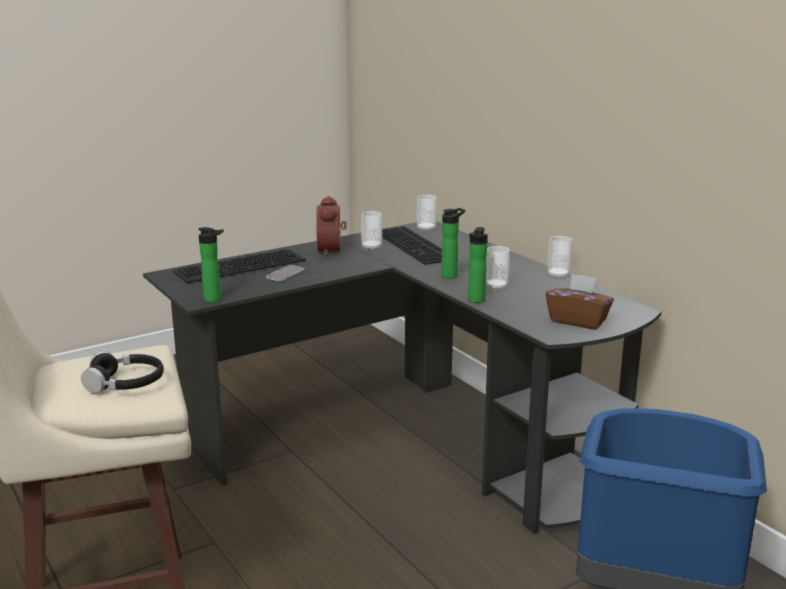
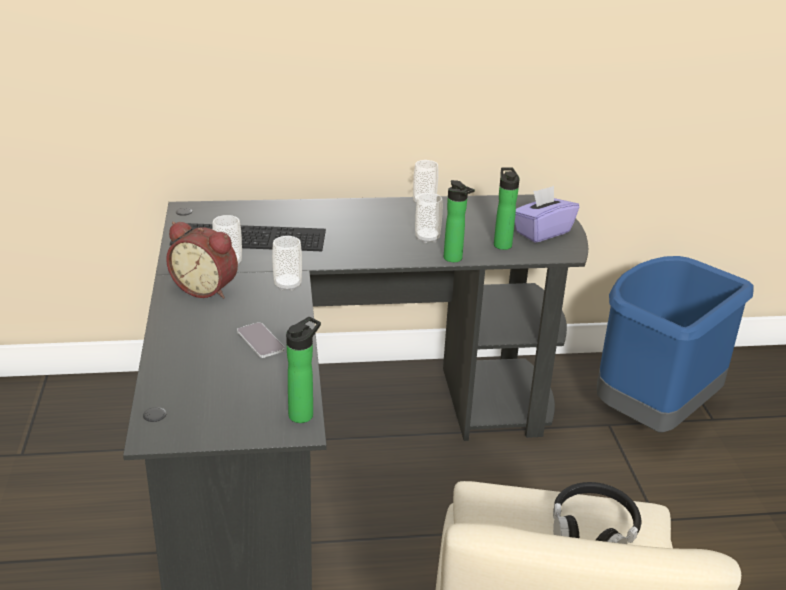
camera: 65 degrees left, 10 degrees up
keyboard [173,249,306,283] -> none
cup [417,195,437,232] -> cup moved to [272,236,302,291]
bottle [441,208,465,279] -> bottle moved to [494,167,520,250]
brown tissue box [546,273,614,330] -> purple tissue box [515,186,579,243]

